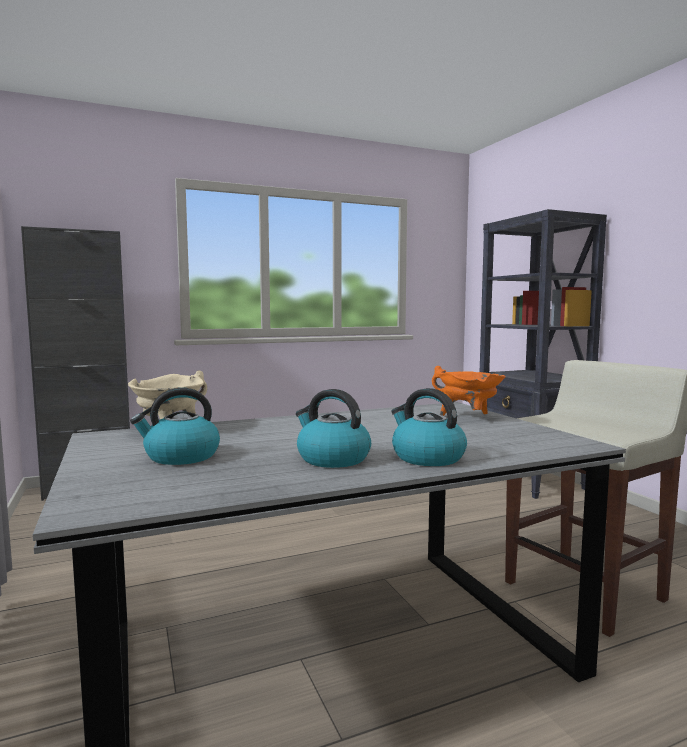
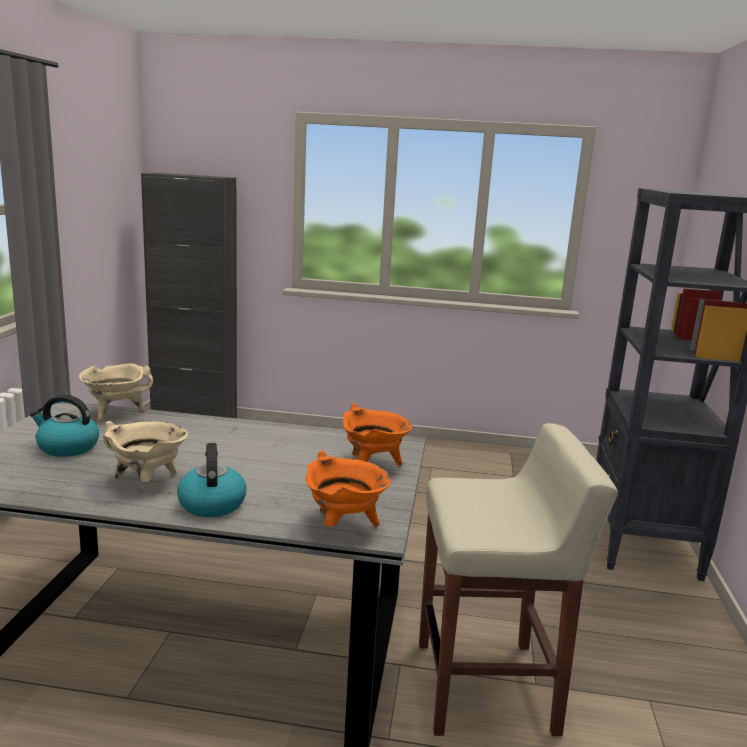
camera: 30 degrees right, 10 degrees up
kettle [296,389,371,468] -> beige cooking pot [103,421,188,482]
none -> orange cooking pot [306,450,391,527]

